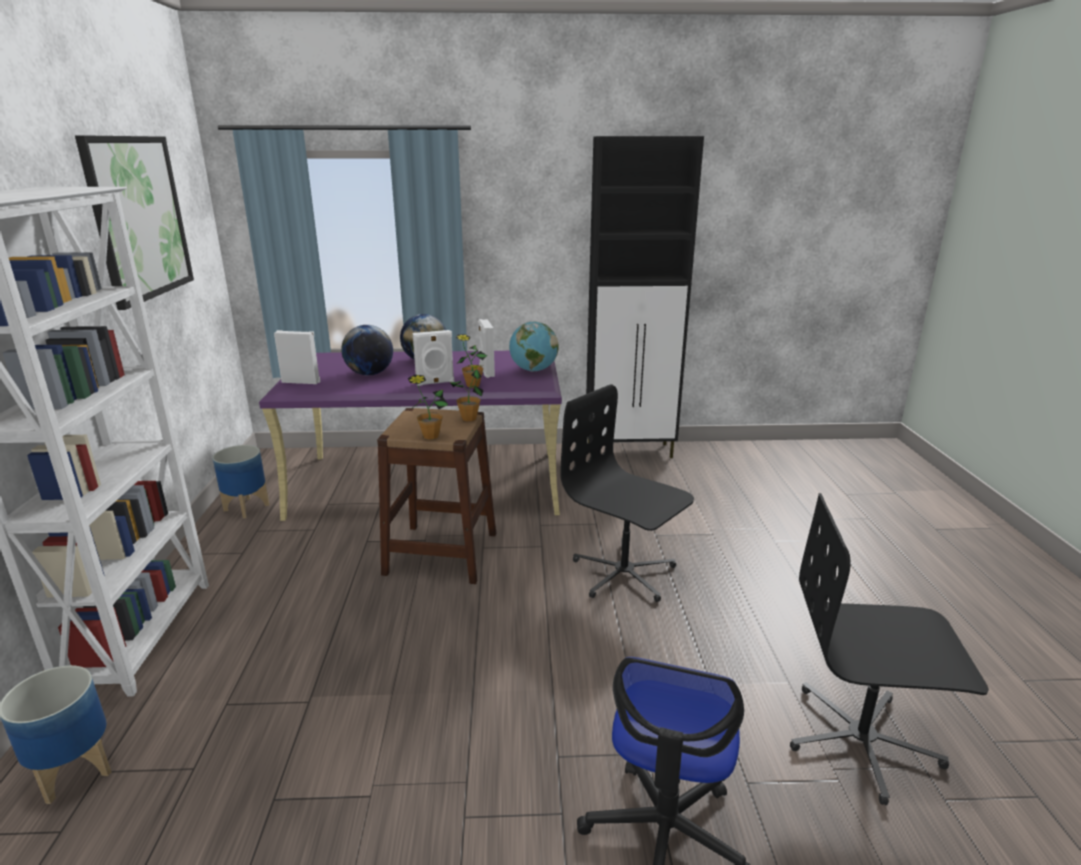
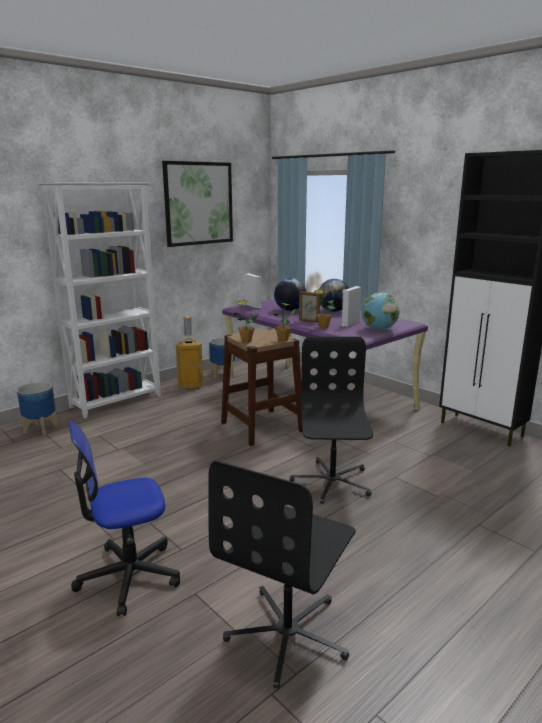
camera: 50 degrees right, 5 degrees down
white speaker [413,330,454,386] -> picture frame [299,291,320,323]
black office chair [790,493,989,805] -> black office chair turned 120 degrees counterclockwise [208,460,356,689]
none -> trash can [176,316,203,389]

